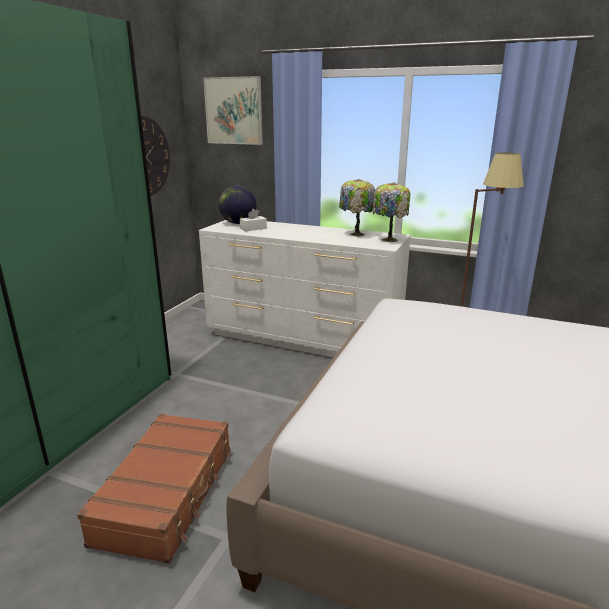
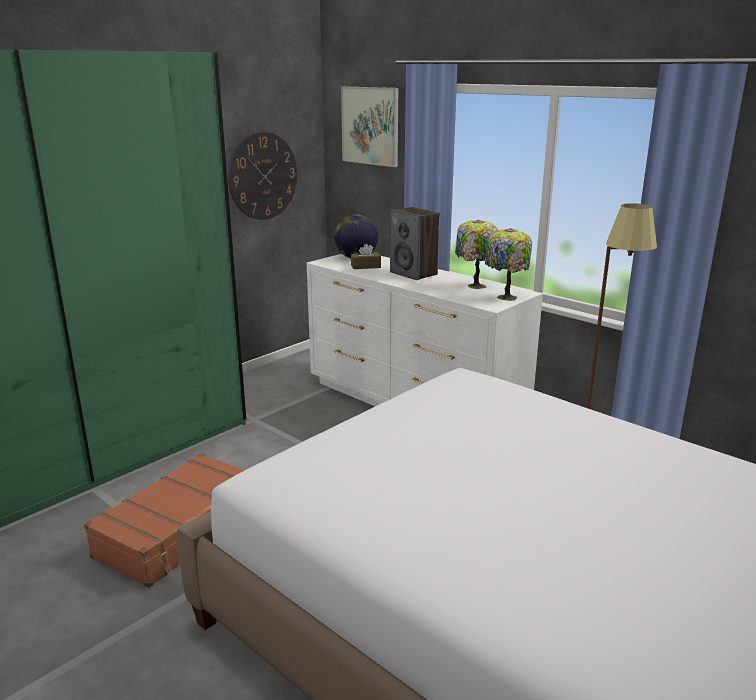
camera: 20 degrees right, 0 degrees up
white tissue box [240,208,267,231] -> brown tissue box [351,244,381,269]
none -> speaker [390,207,440,280]

